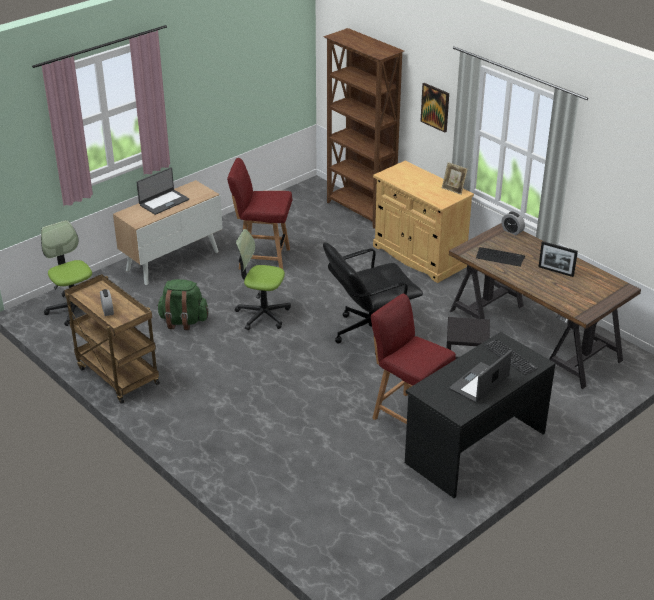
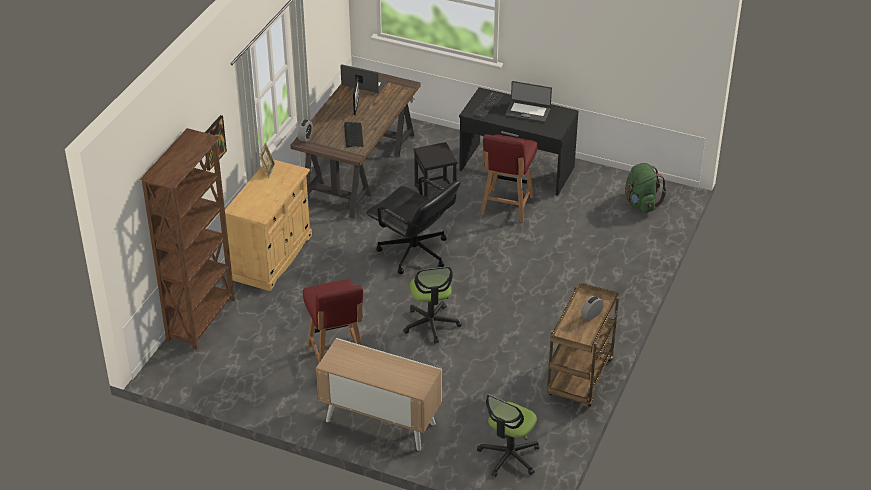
camera: 115 degrees left, 5 degrees up
laptop [137,167,189,215] -> laptop moved to [340,64,387,93]
green backpack [157,279,208,330] -> green backpack moved to [625,163,667,213]

